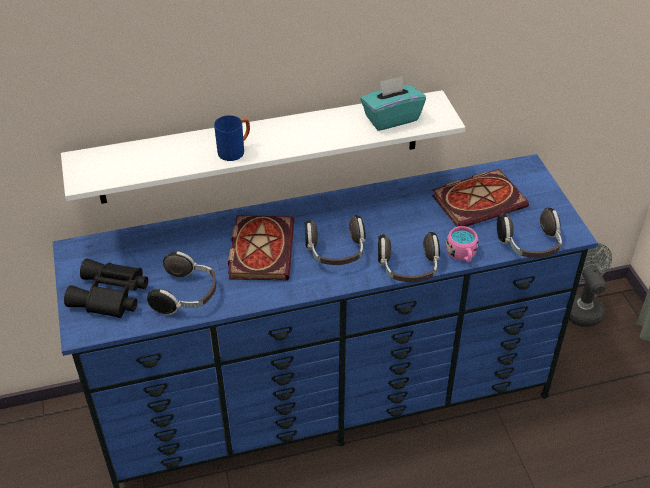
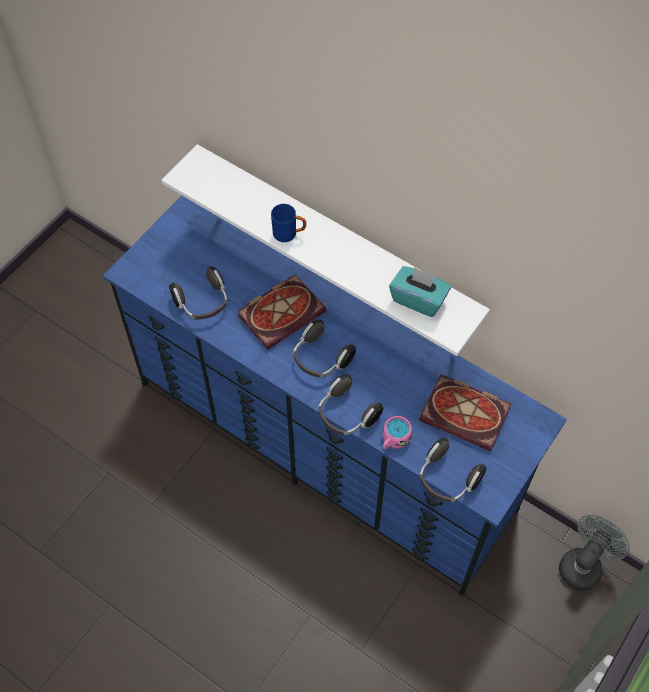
camera: 50 degrees right, 15 degrees up
black binoculars [64,258,148,318] -> none

